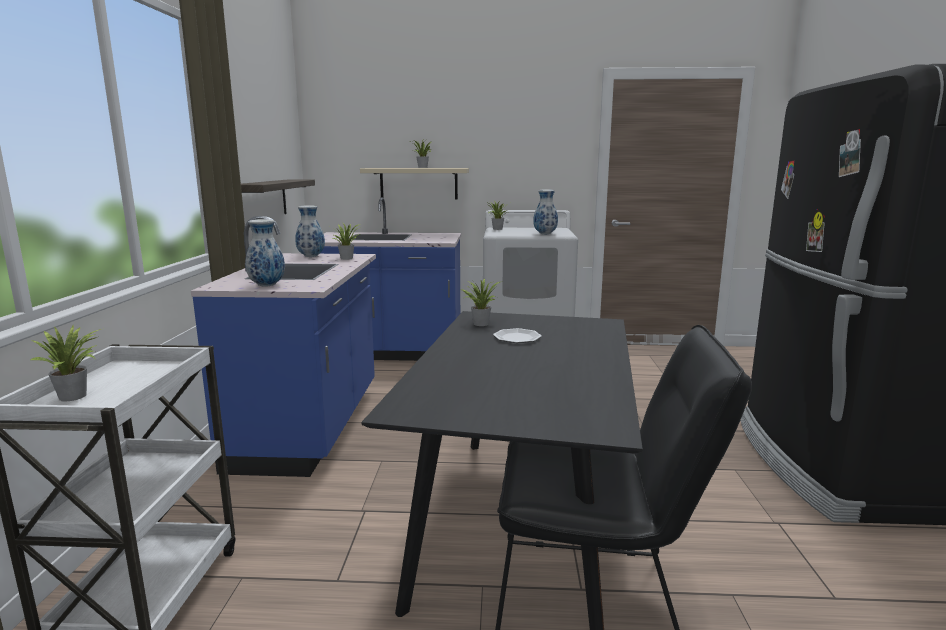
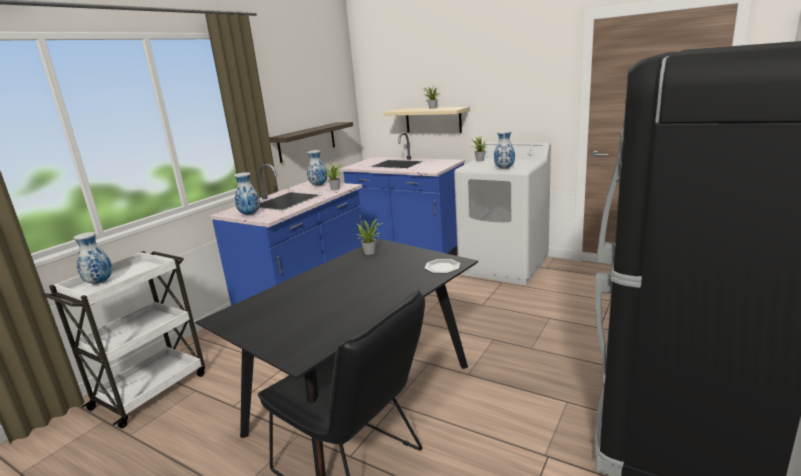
camera: 30 degrees right, 5 degrees up
potted plant [29,325,101,401] -> vase [73,232,112,285]
plate [493,328,542,343] -> plate moved to [425,259,460,273]

